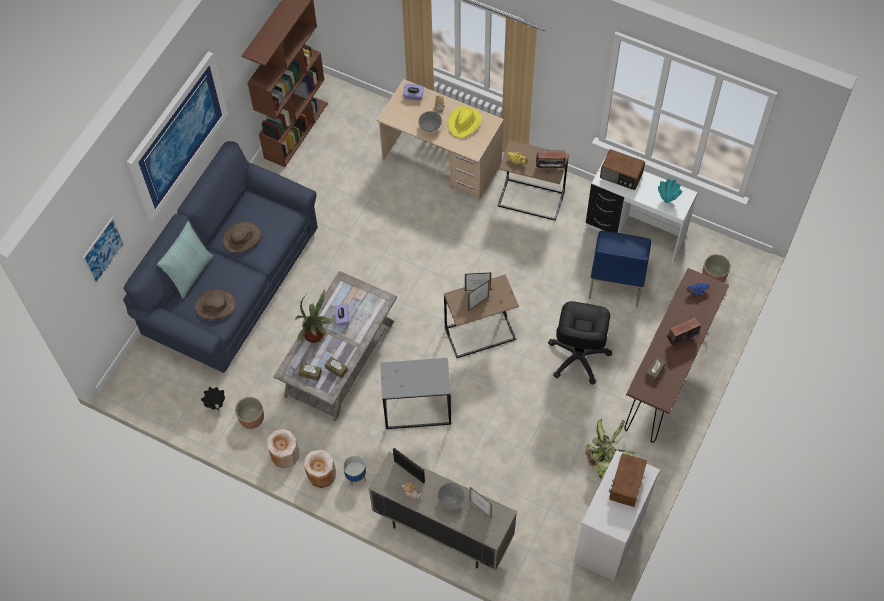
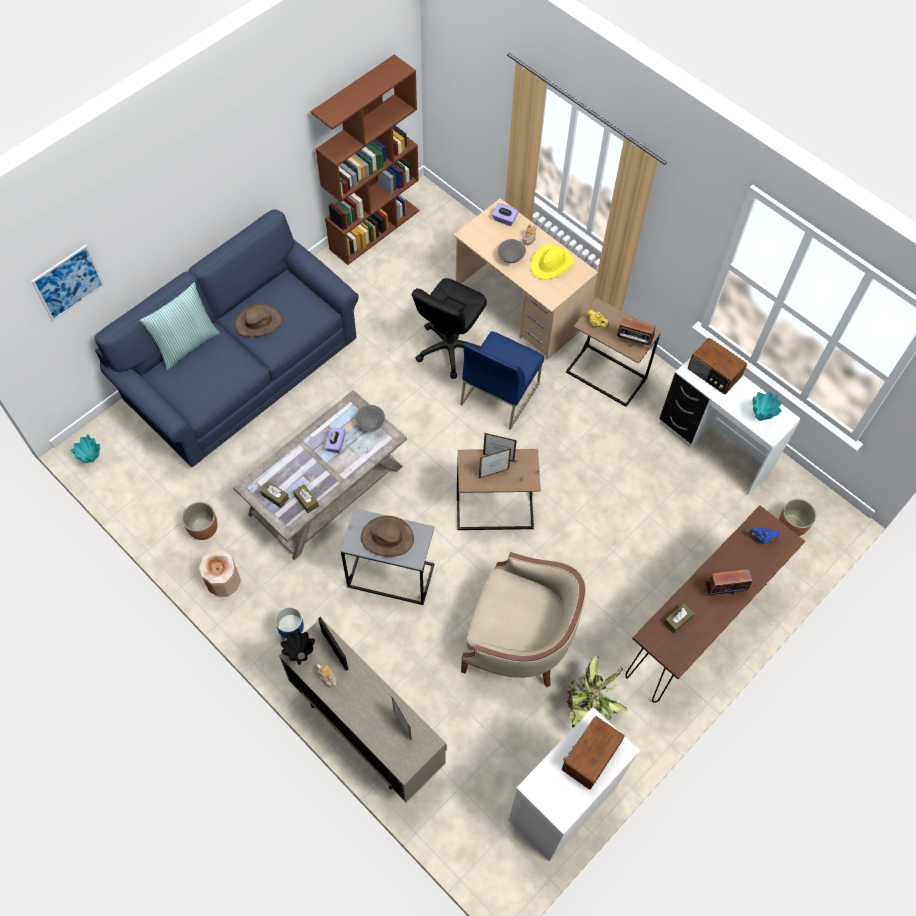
camera: 15 degrees right, 0 degrees up
picture [127,51,228,221] -> none
brown hat [195,289,236,320] -> brown hat moved to [361,516,414,557]
black vase [201,387,225,410] -> black vase moved to [280,629,315,665]
potted plant [295,289,333,343] -> none
beige vase [304,450,336,488] -> none
grey bowl [437,482,465,509] -> grey bowl moved to [355,405,385,432]
black office chair [548,301,612,385] -> black office chair moved to [412,278,487,379]
blue chair [589,231,651,307] -> blue chair moved to [460,331,544,430]
none -> turquoise vase [71,434,100,463]
none -> beige armchair [461,552,586,687]

